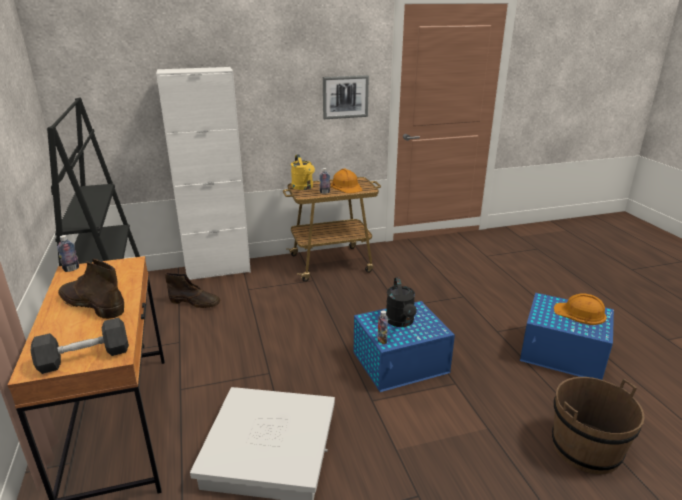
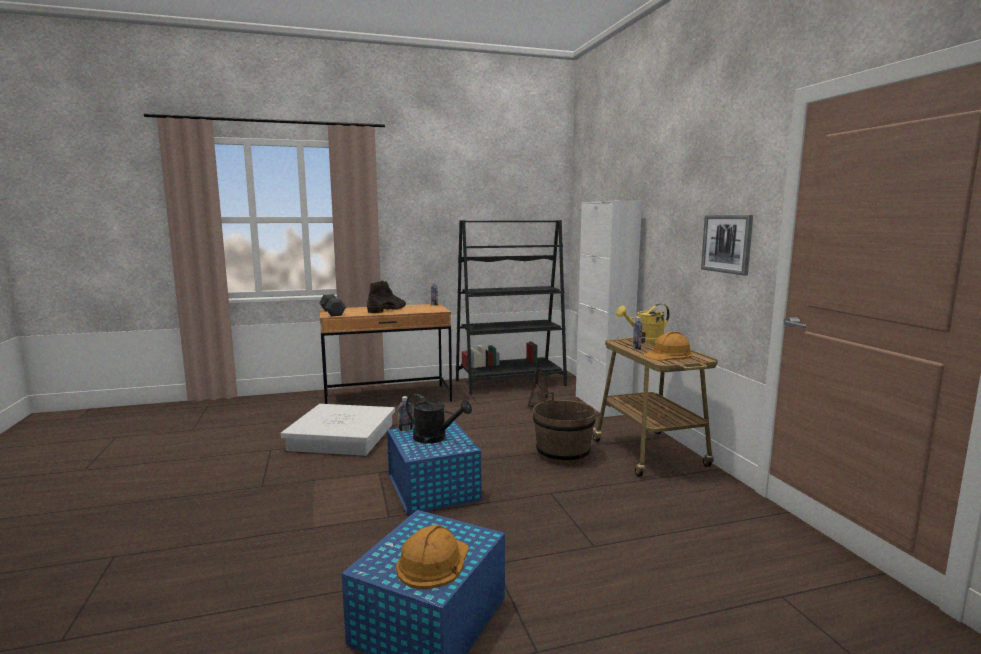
camera: 90 degrees right, 15 degrees down
black watering can [386,278,417,327] -> black watering can turned 150 degrees counterclockwise [406,394,472,444]
brown bucket [552,377,645,474] -> brown bucket moved to [533,392,596,465]

